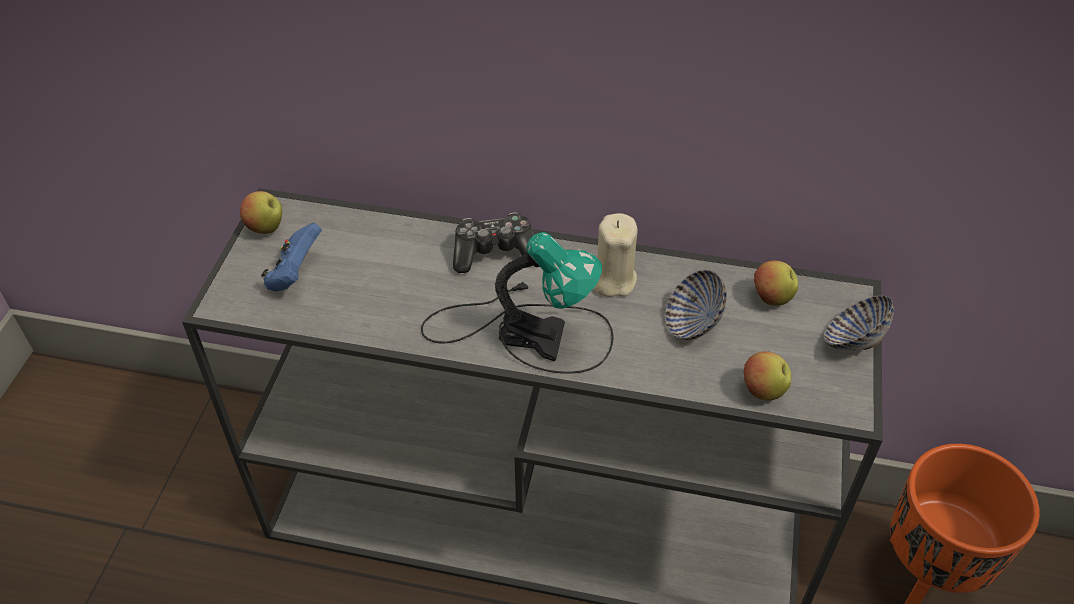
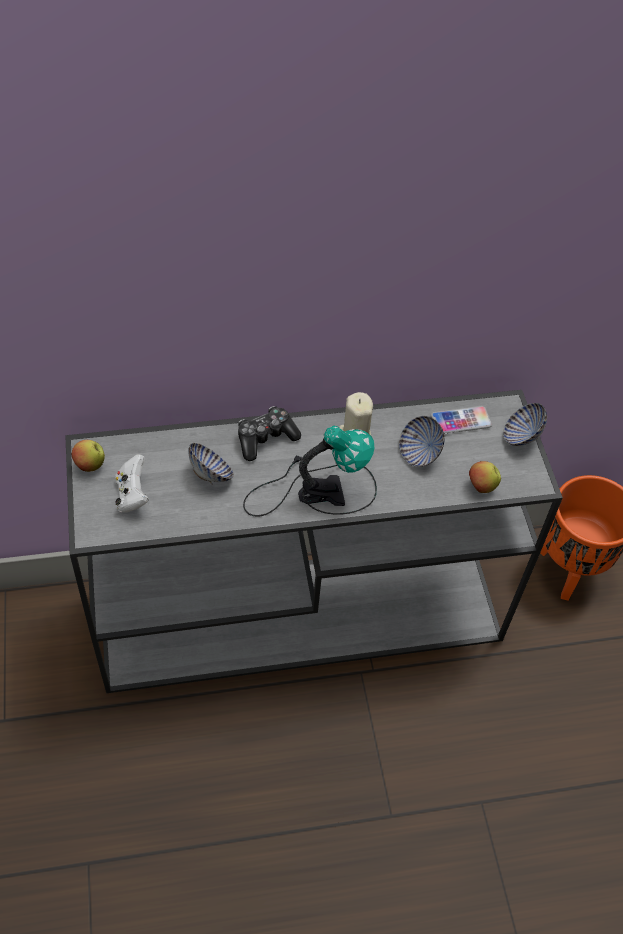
camera: 25 degrees left, 5 degrees up
blue game controller [261,223,322,292] -> white game controller [115,454,149,513]
apple [754,261,798,306] -> phone [431,406,492,434]
none -> bowl [188,443,234,485]

